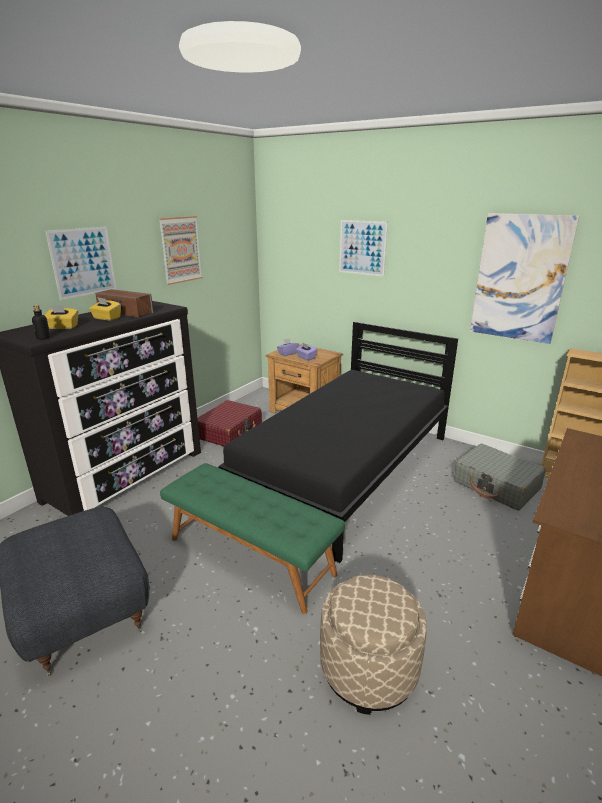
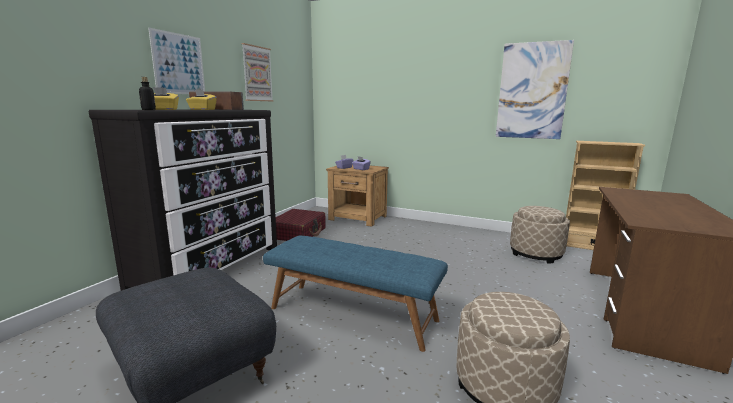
camera: 10 degrees left, 10 degrees down
green bench [160,463,345,614] -> blue bench [263,235,448,352]
black bed [218,321,458,563] -> none
picture [339,220,388,277] -> none
grey suitcase [454,443,546,511] -> beige ottoman [510,206,570,263]

